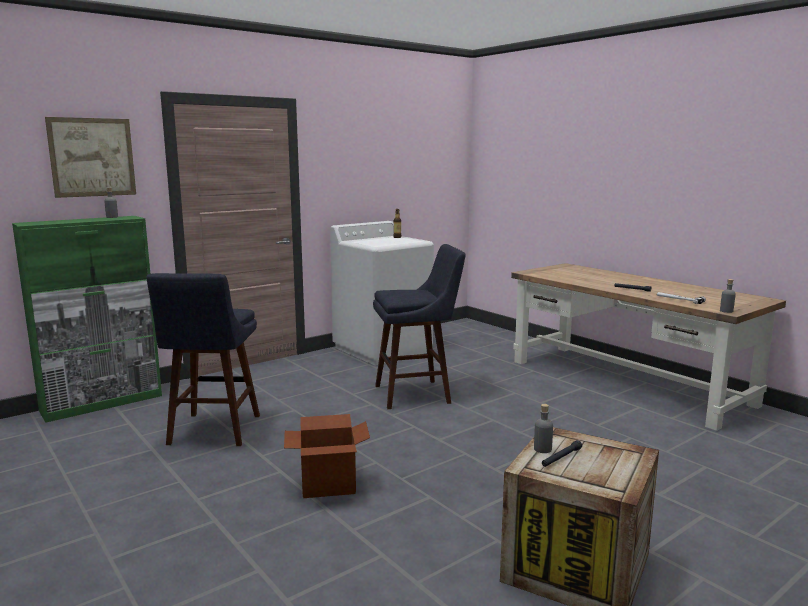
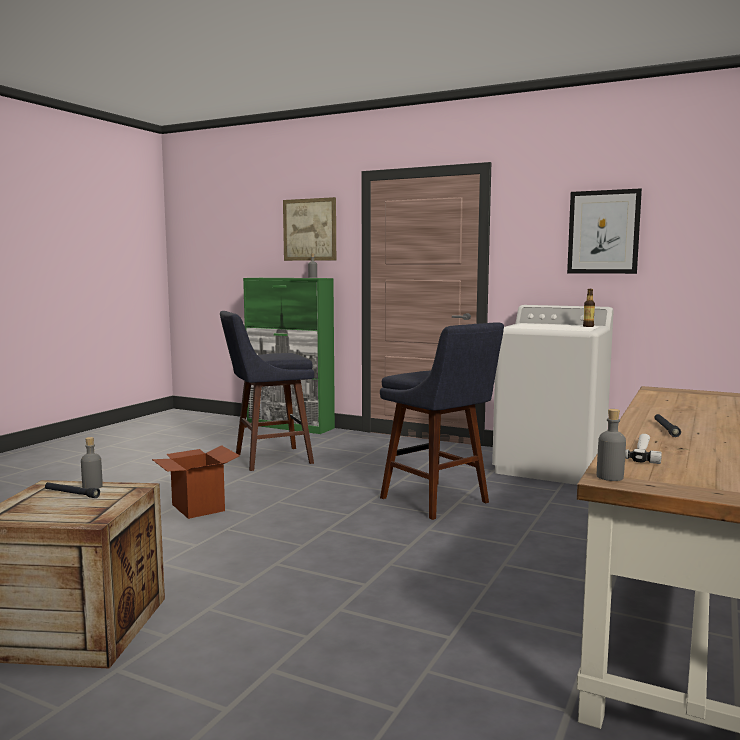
camera: 65 degrees right, 5 degrees down
none -> picture [567,188,642,274]

